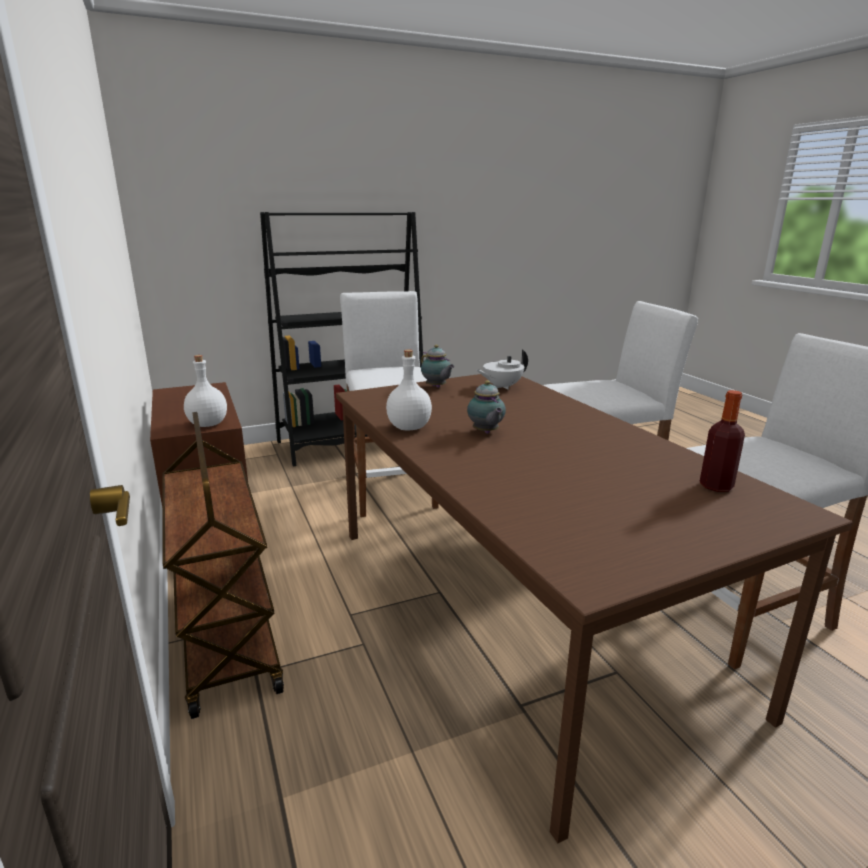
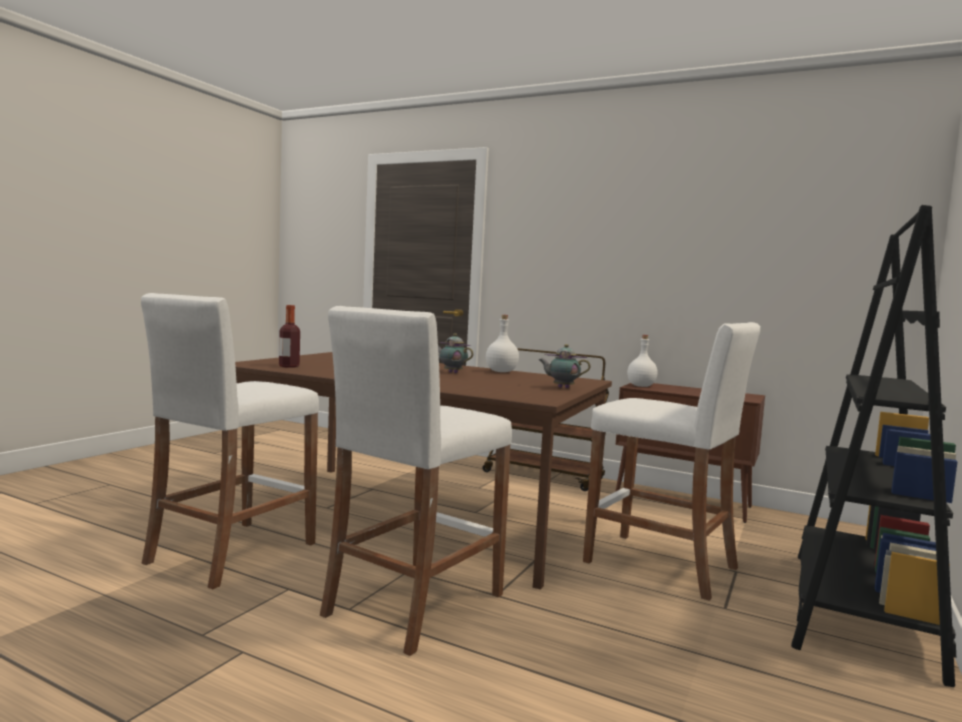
camera: 140 degrees right, 15 degrees down
white teapot [476,350,528,390] -> none

